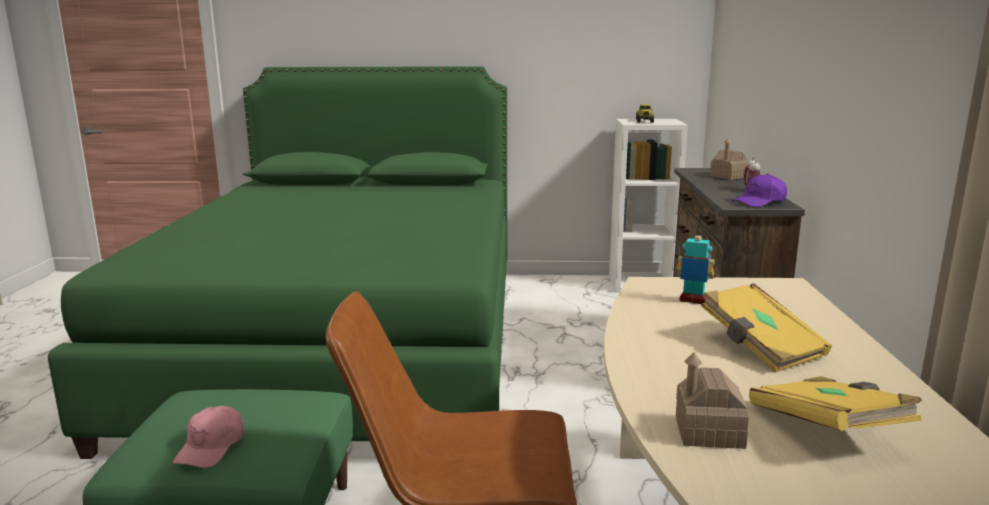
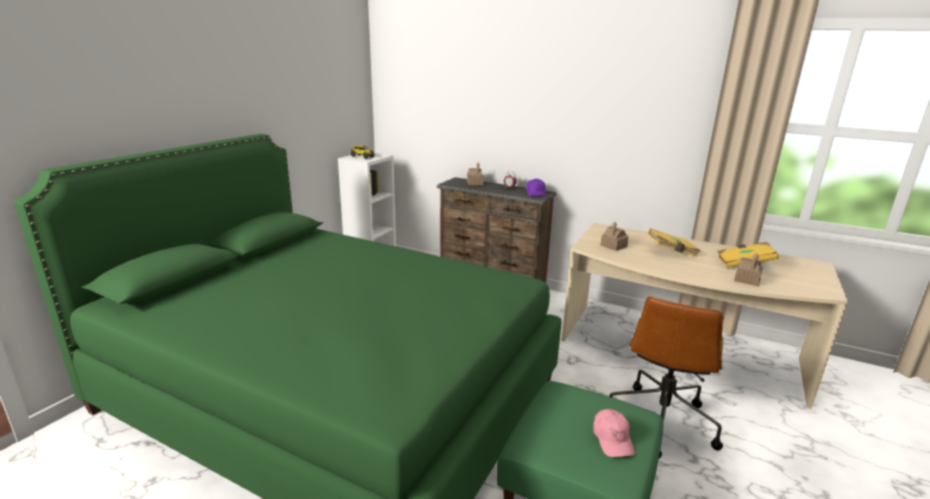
camera: 65 degrees left, 5 degrees up
pink cap [173,406,244,468] -> pink cap turned 45 degrees clockwise [593,409,635,457]
toy robot [677,231,715,304] -> toy house [601,222,628,251]

